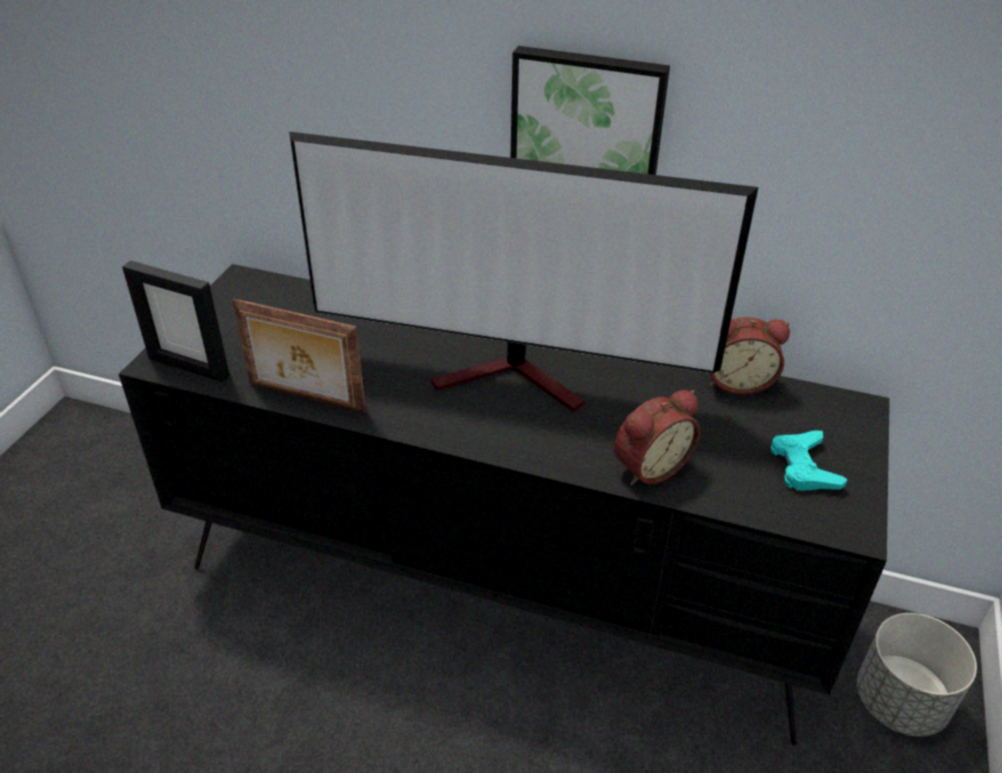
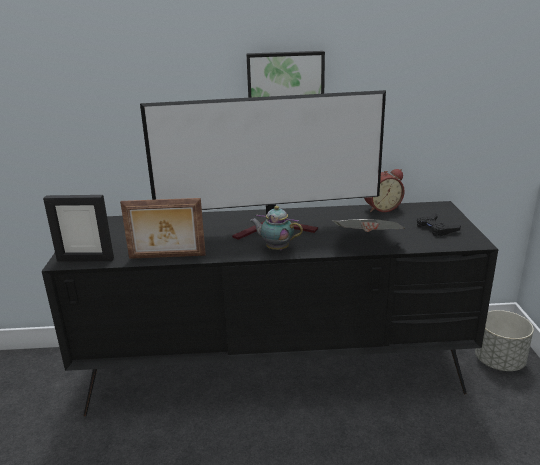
camera: 20 degrees left, 15 degrees down
alarm clock [614,390,700,485] -> newspaper [333,219,405,232]
turquoise game controller [771,430,848,491] -> black game controller [417,213,461,236]
none -> teapot [250,206,303,250]

